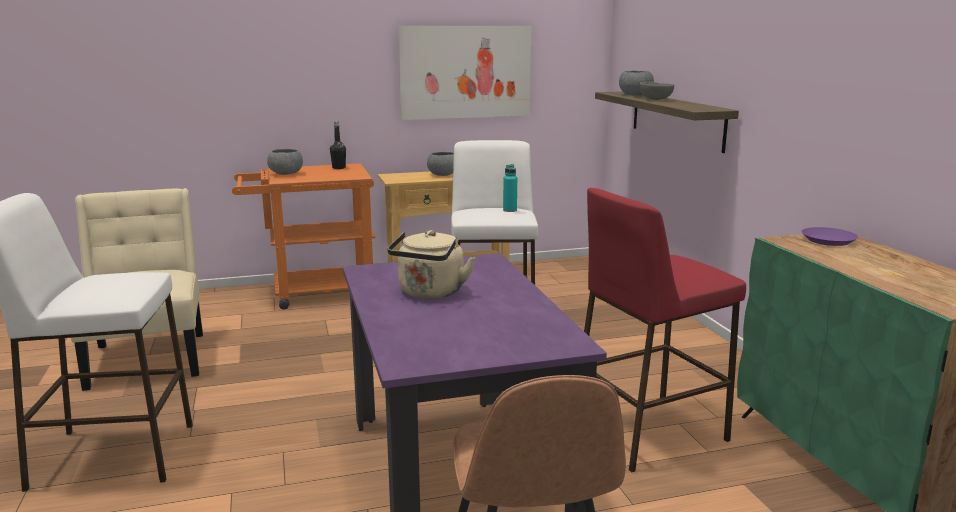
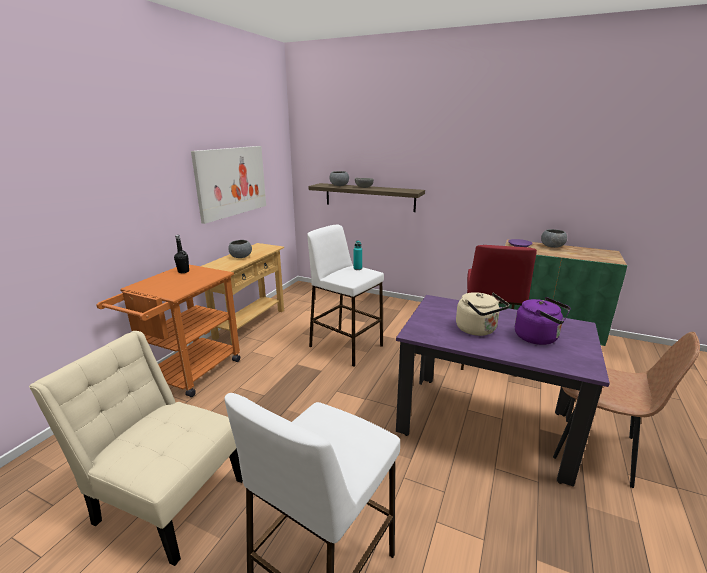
camera: 50 degrees left, 5 degrees up
grey bowl [267,149,303,175] -> grey bowl moved to [541,229,567,248]
none -> purple kettle [515,297,571,345]

